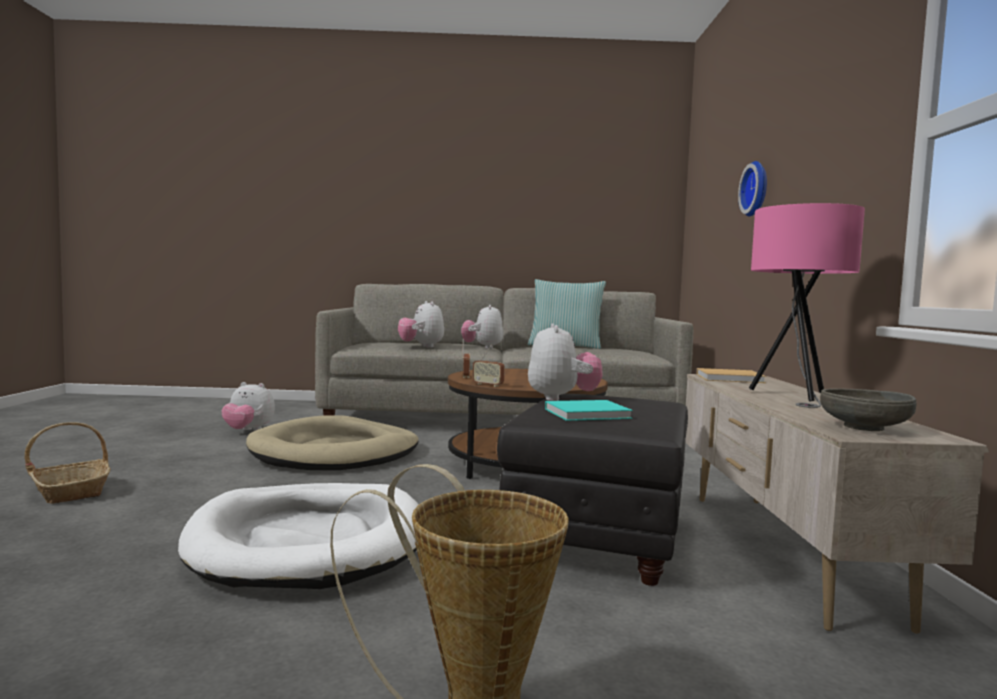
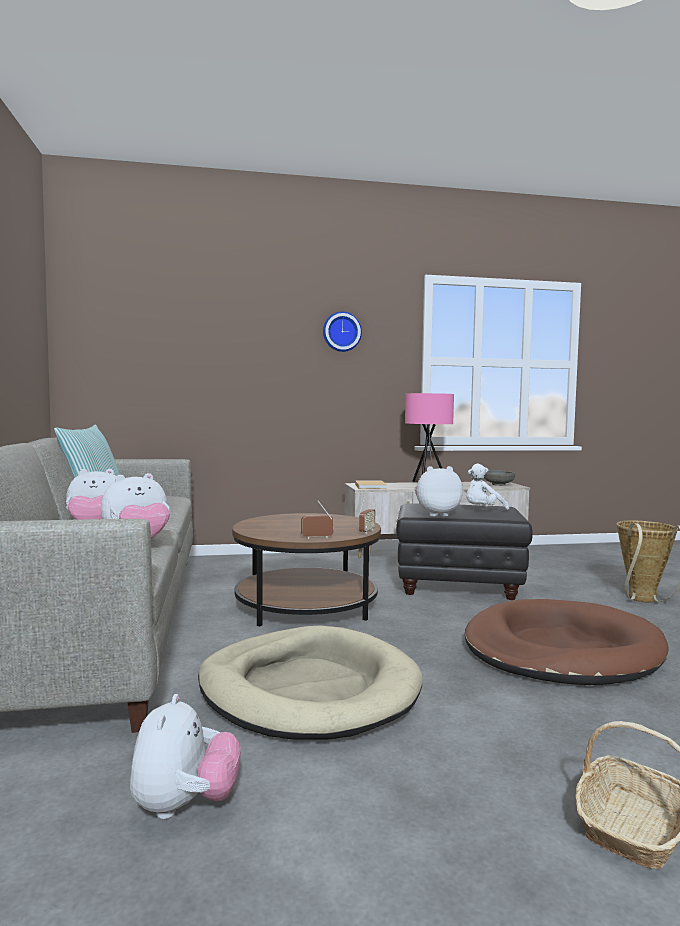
camera: 100 degrees left, 0 degrees up
white dog bed [178,483,419,589] -> brown dog bed [465,599,669,685]
turquoise book [545,400,633,421] -> white plush toy [466,464,509,510]
wall clock [738,161,767,216] -> wall clock moved to [323,312,362,352]

